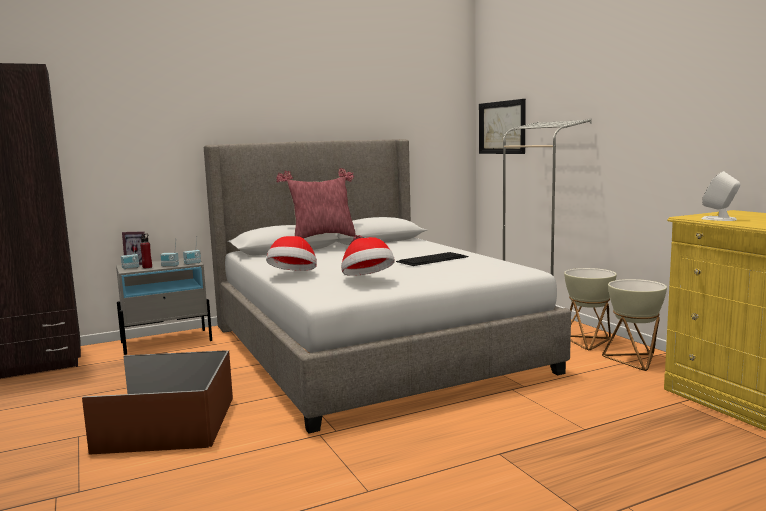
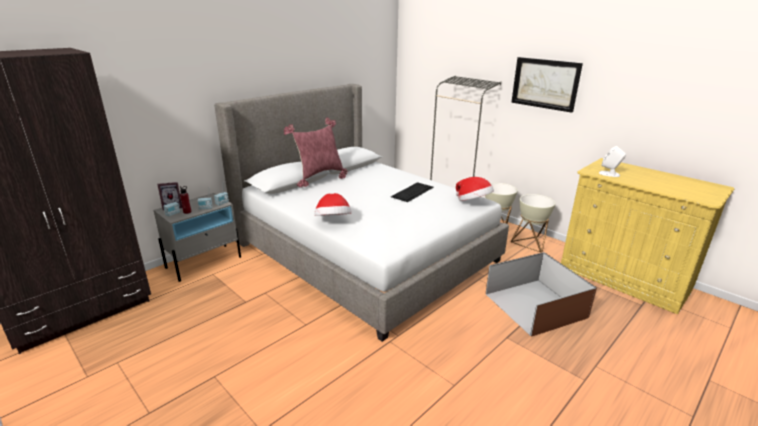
camera: 20 degrees left, 15 degrees up
brown storage box [82,350,233,455] -> brown storage box moved to [486,252,597,337]
hat [341,237,395,276] -> hat moved to [456,177,494,201]
picture [479,99,526,154] -> picture moved to [511,57,583,113]

